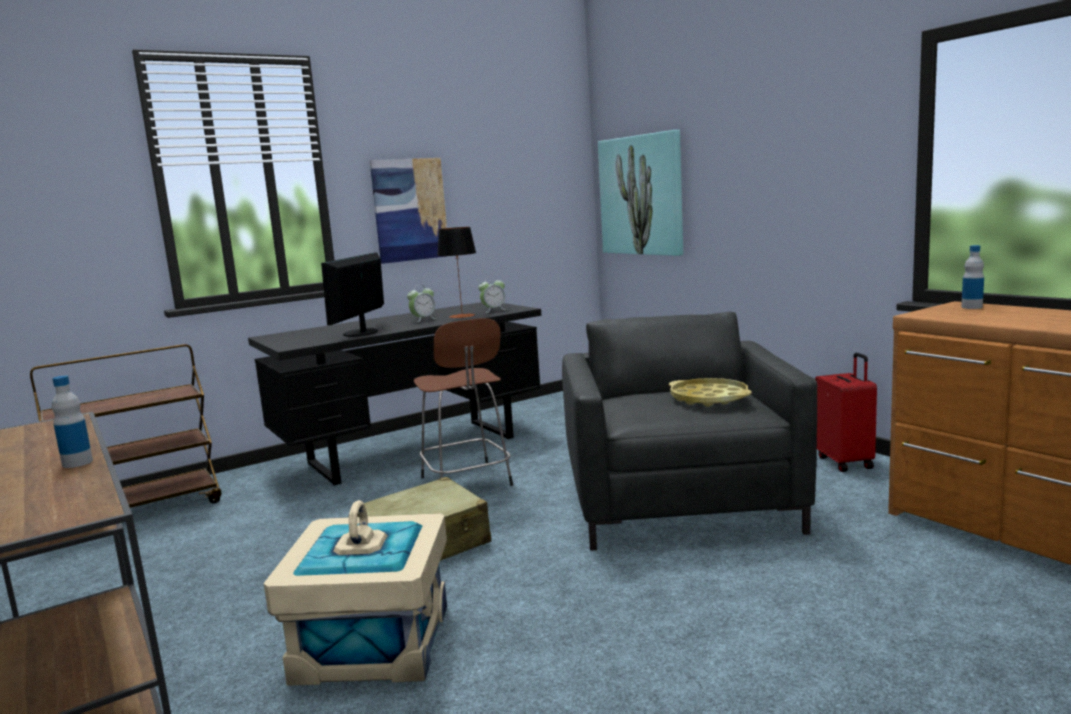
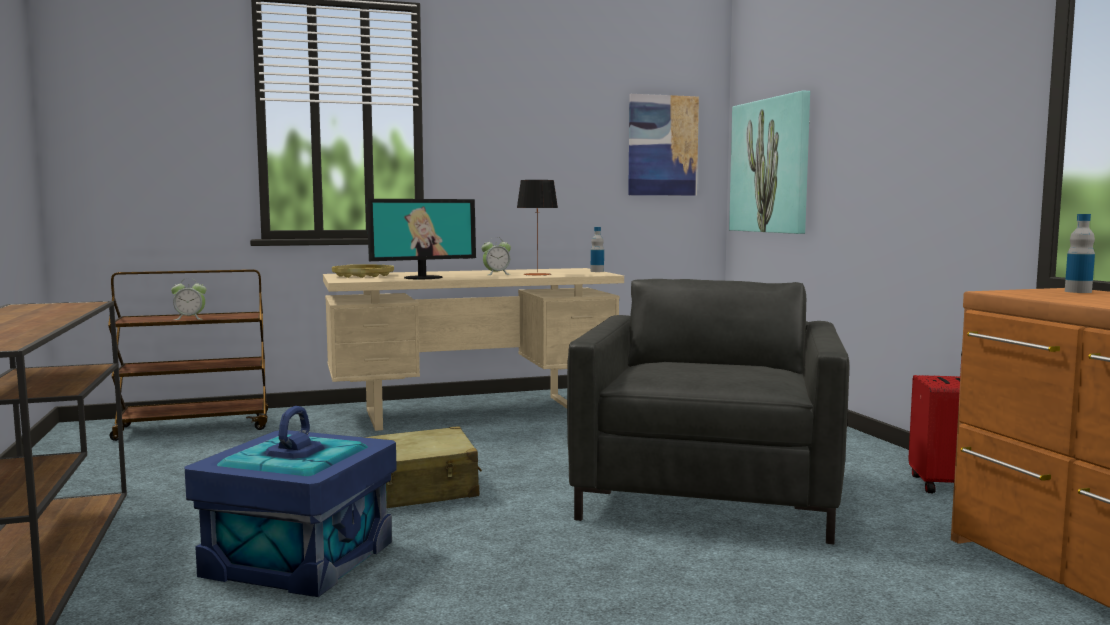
camera: 15 degrees right, 5 degrees down
bottle [52,376,93,468] -> bottle moved to [591,227,604,272]
black desk [248,302,541,485] -> beige desk [323,268,624,431]
beige storage box [264,500,447,686] -> blue storage box [185,406,397,597]
monitor [321,252,384,337] -> monitor turned 150 degrees counterclockwise [367,199,476,280]
picture [370,158,447,264] -> picture moved to [628,94,699,196]
brown stool [414,318,513,486] -> none
alarm clock [478,277,507,313] -> alarm clock moved to [171,278,206,320]
yellow tray [669,378,752,407] -> yellow tray moved to [332,264,394,278]

